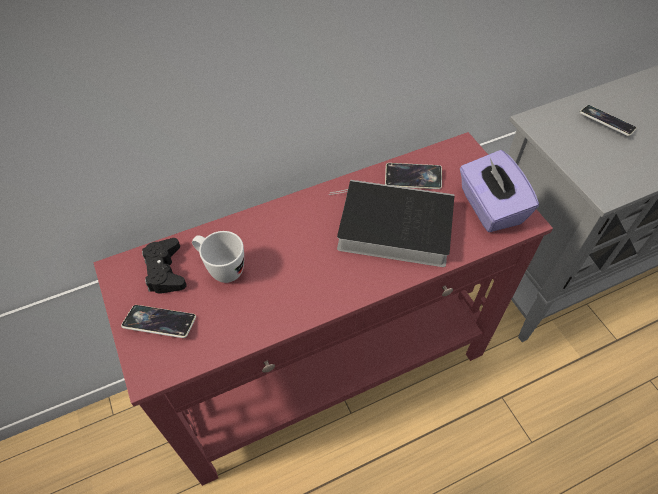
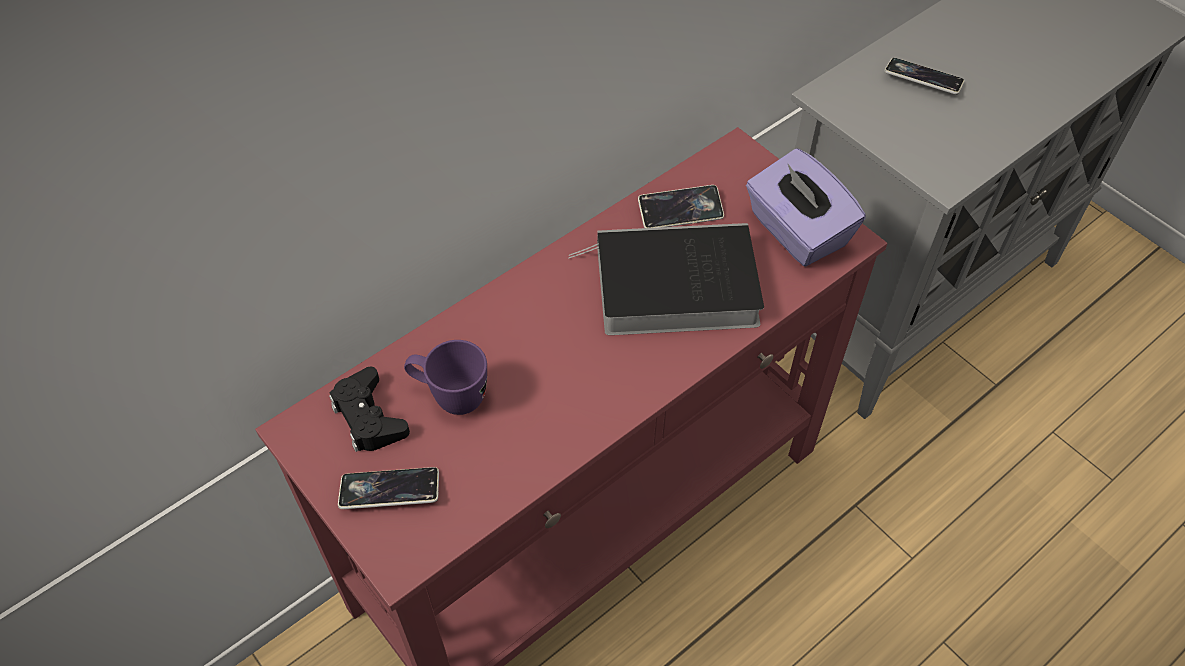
camera: 15 degrees left, 0 degrees up
white mug [192,231,244,283] -> purple mug [404,340,487,415]

